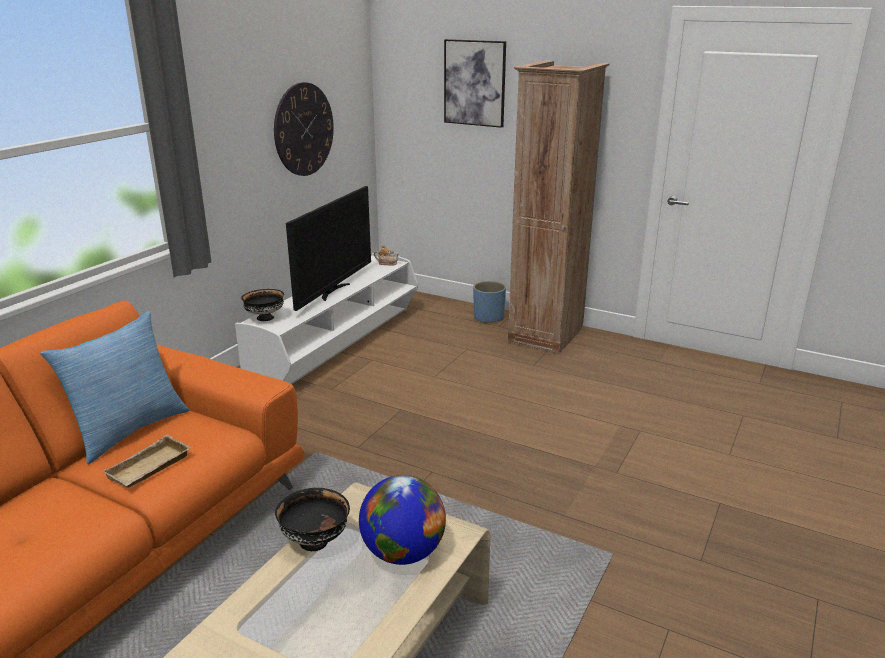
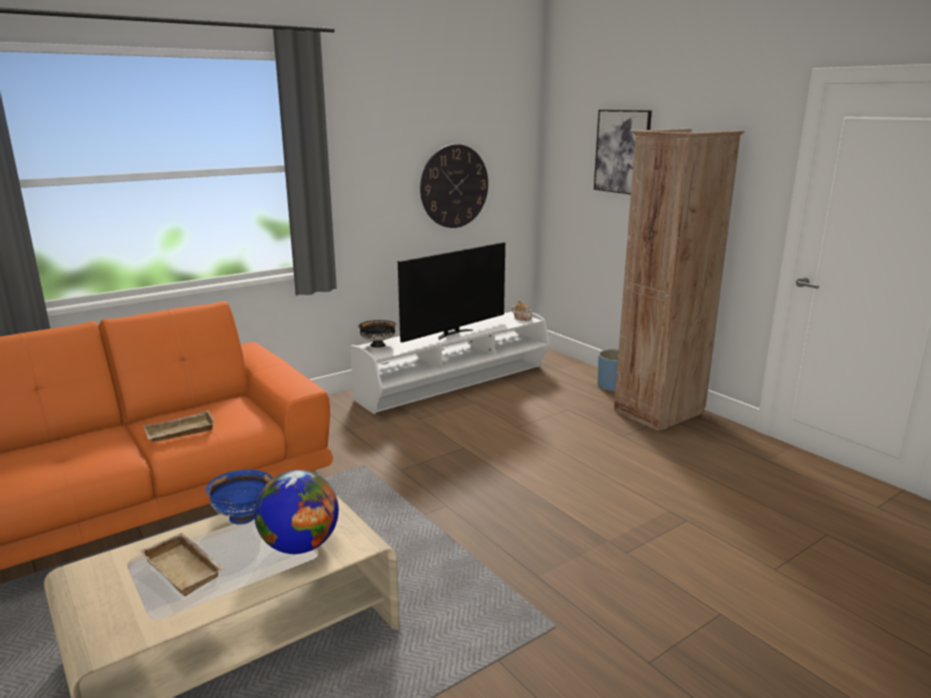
camera: 25 degrees right, 5 degrees down
pillow [40,311,189,464] -> none
black bowl [275,488,350,551] -> blue bowl [206,470,273,524]
none -> beige tray [140,533,225,596]

